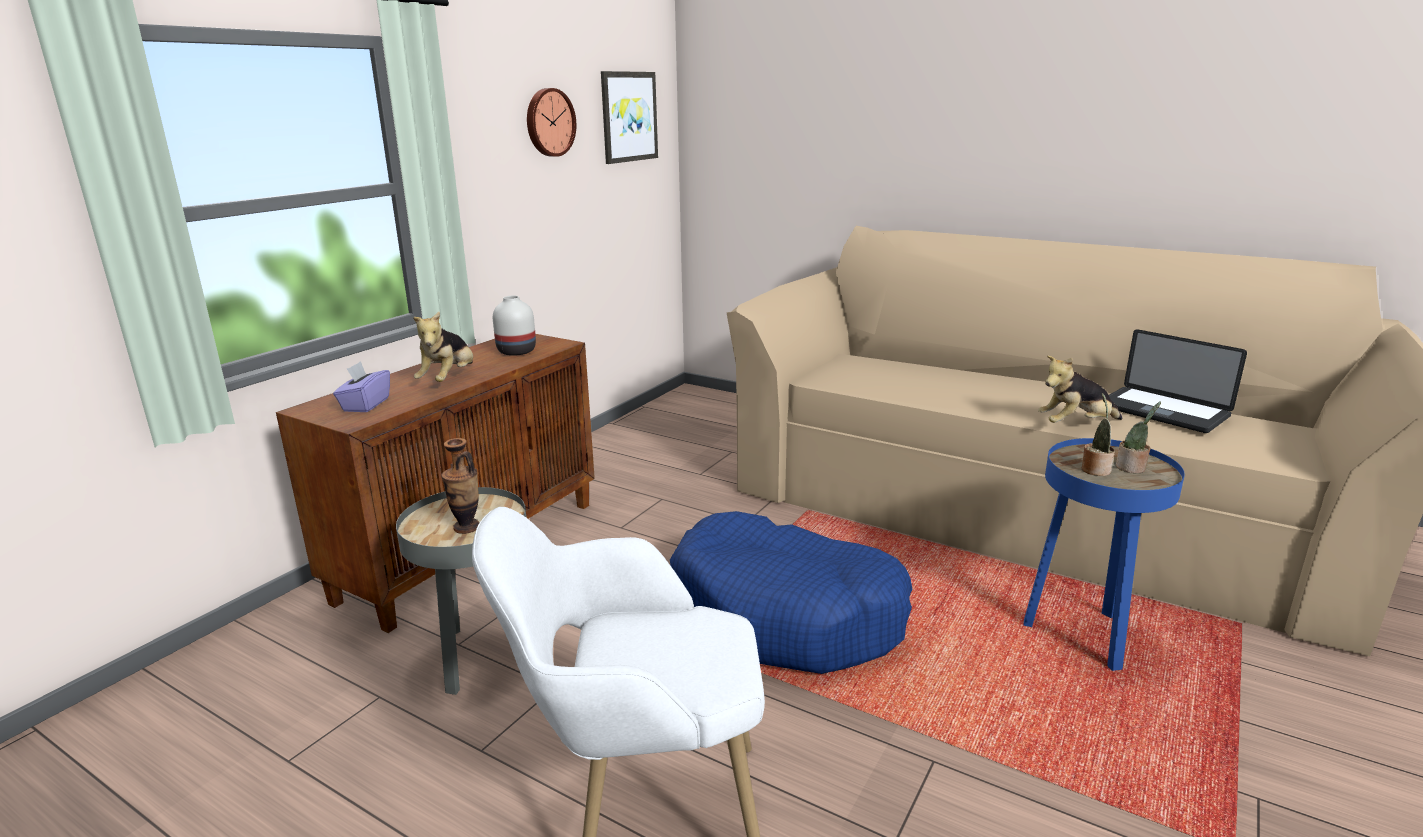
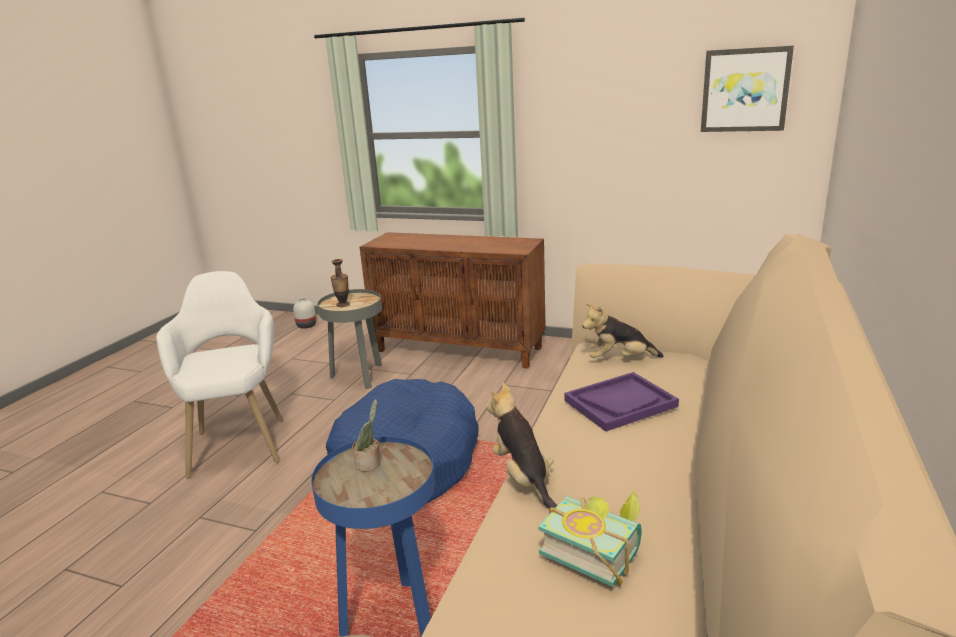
camera: 80 degrees right, 0 degrees up
purple tissue box [333,361,390,412] -> none
plush toy [413,312,473,382] -> plush toy moved to [582,303,664,358]
white vase [493,295,536,356] -> white vase moved to [293,298,316,329]
wall clock [527,88,576,157] -> none
laptop [1109,329,1247,433] -> book [538,491,642,587]
potted plant [1116,402,1161,473] -> none
none -> purple tray [564,372,679,431]

